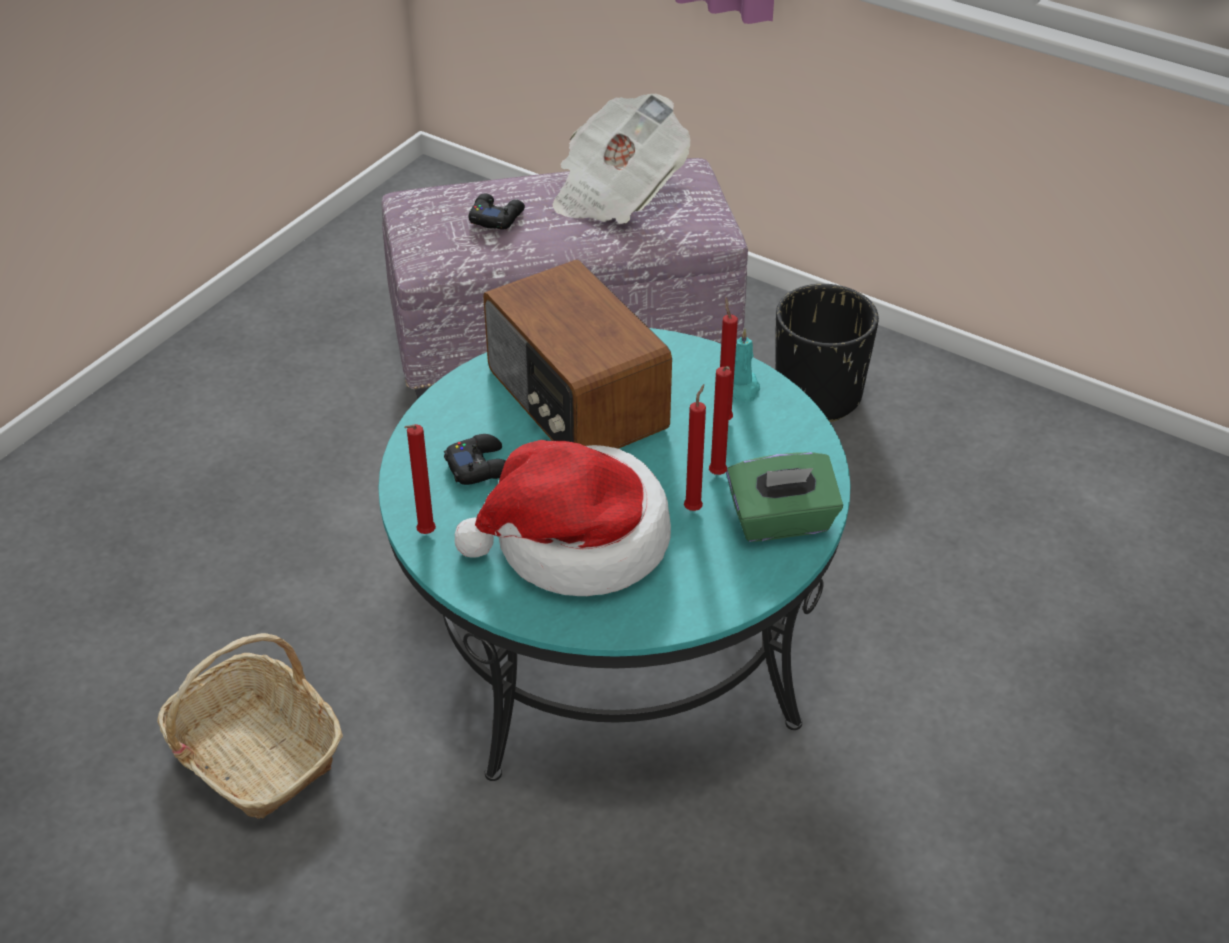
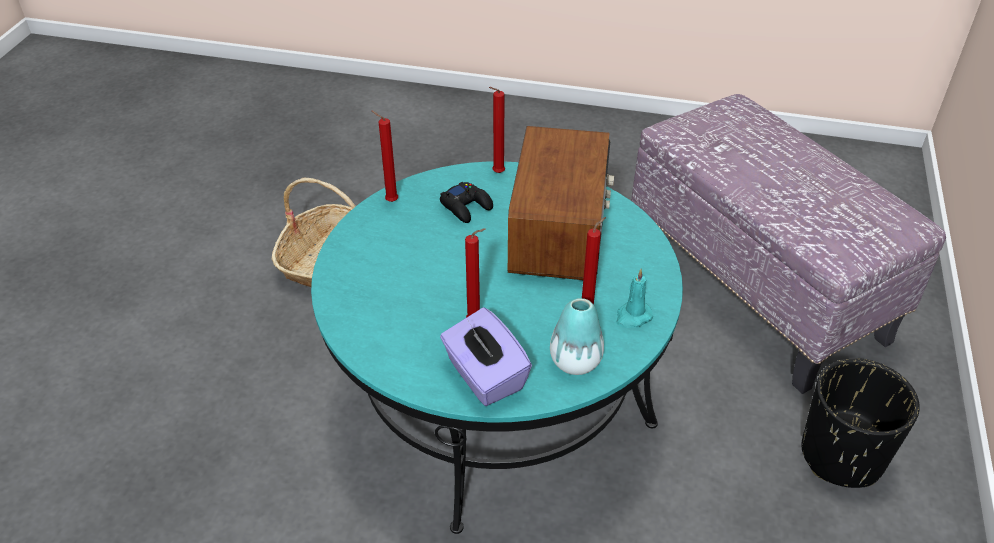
camera: 70 degrees right, 0 degrees up
hat [455,440,671,596] -> none
black game controller [469,193,525,229] -> none
radio [483,259,672,449] -> radio turned 150 degrees clockwise [508,126,614,280]
newspaper [552,94,690,224] -> none
red candle [709,366,732,475] -> red candle moved to [489,87,505,173]
green tissue box [726,452,843,542] -> purple tissue box [440,308,532,406]
none -> vase [550,298,604,375]

